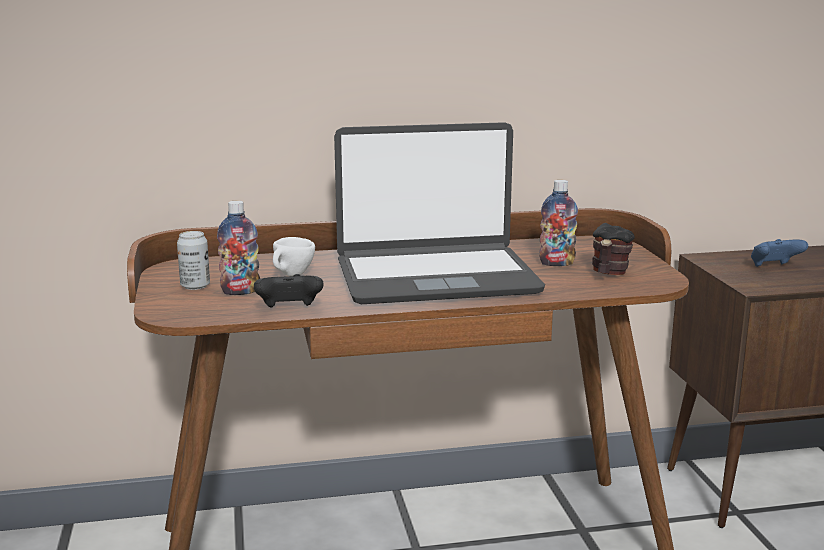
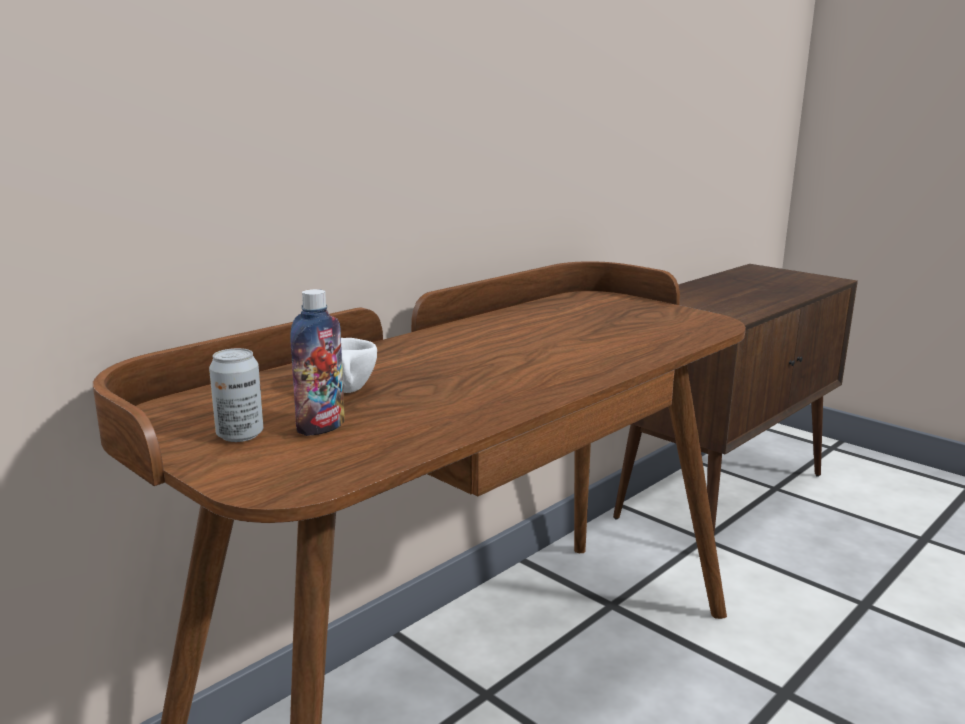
camera: 35 degrees left, 0 degrees up
black game controller [254,274,323,308] -> none
laptop [334,122,545,304] -> none
bottle [539,180,578,266] -> none
mug [592,223,635,275] -> none
blue game controller [751,239,808,267] -> none

